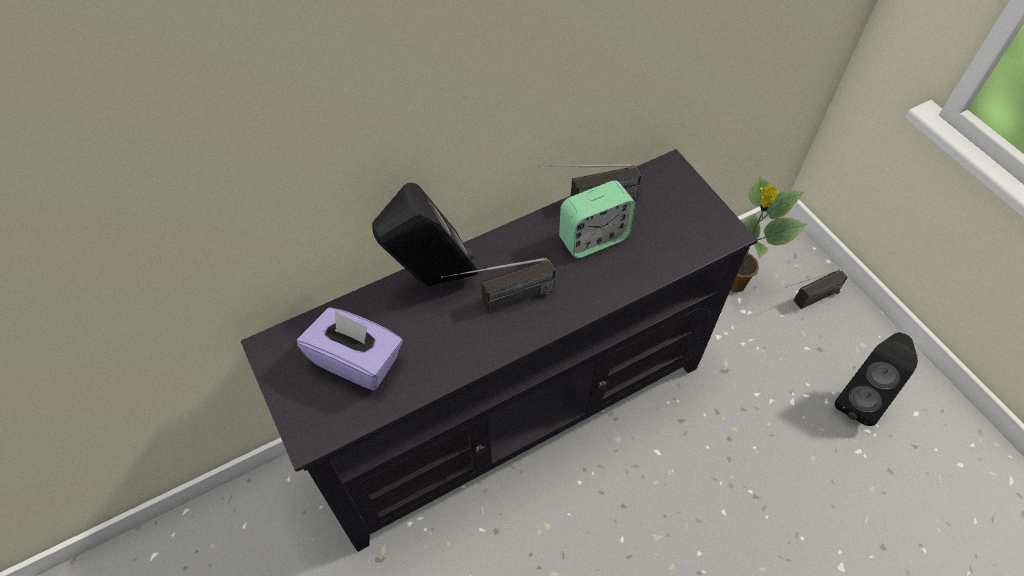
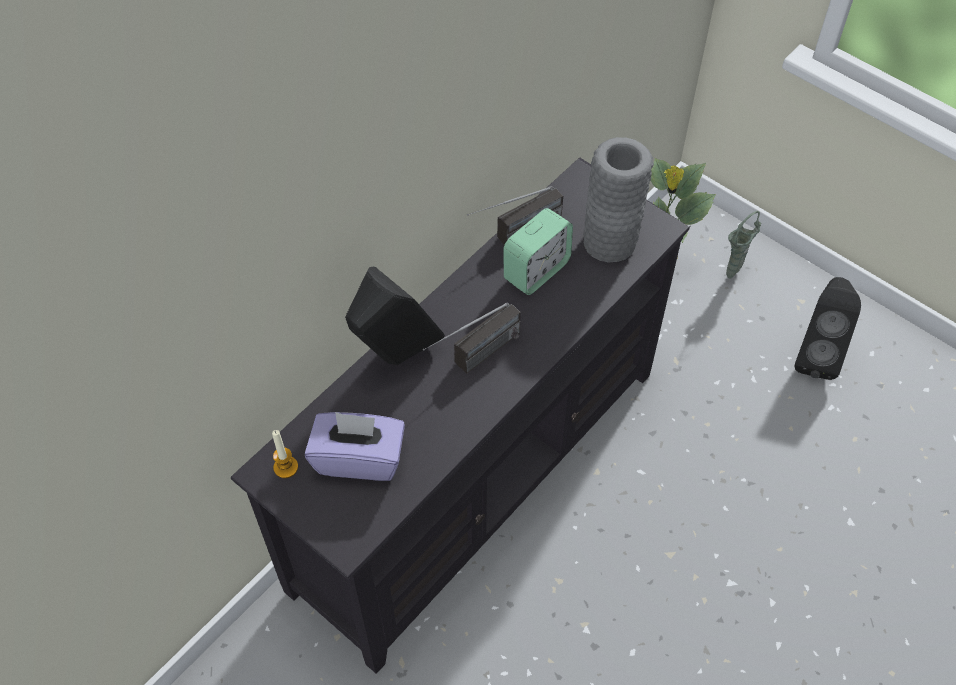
camera: 20 degrees left, 0 degrees up
radio [786,269,848,309] -> green vase [726,211,761,279]
none -> candle [272,430,298,478]
none -> grey vase [583,137,654,263]

